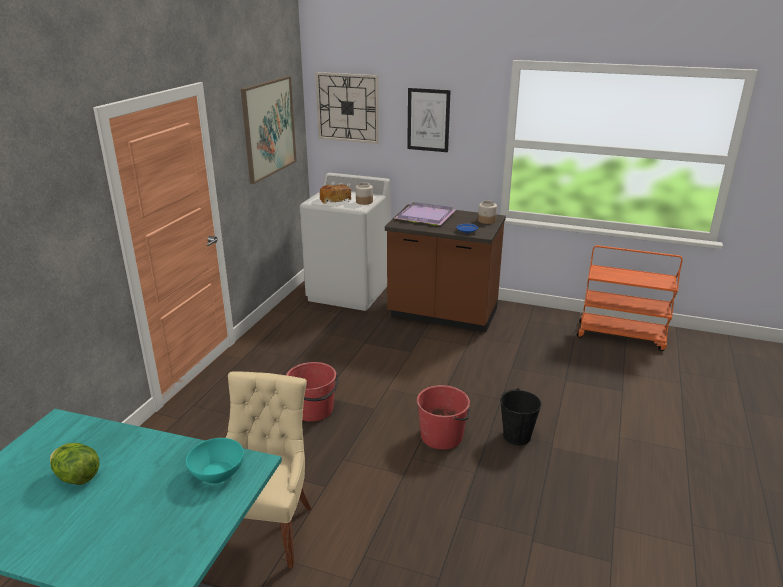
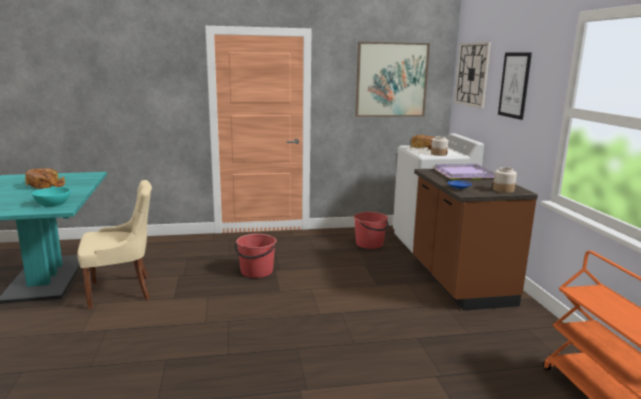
camera: 60 degrees right, 10 degrees down
lettuce [50,443,99,485] -> bread [25,168,65,189]
red bucket [417,385,470,450] -> red bucket moved to [354,212,388,249]
black bucket [500,388,541,445] -> none

